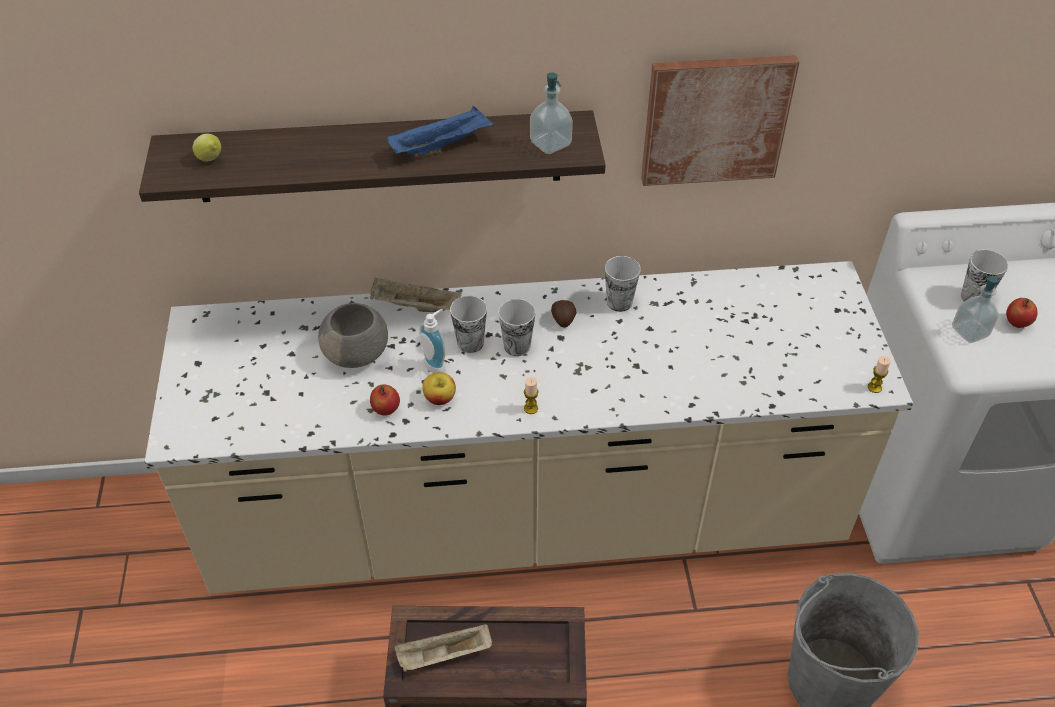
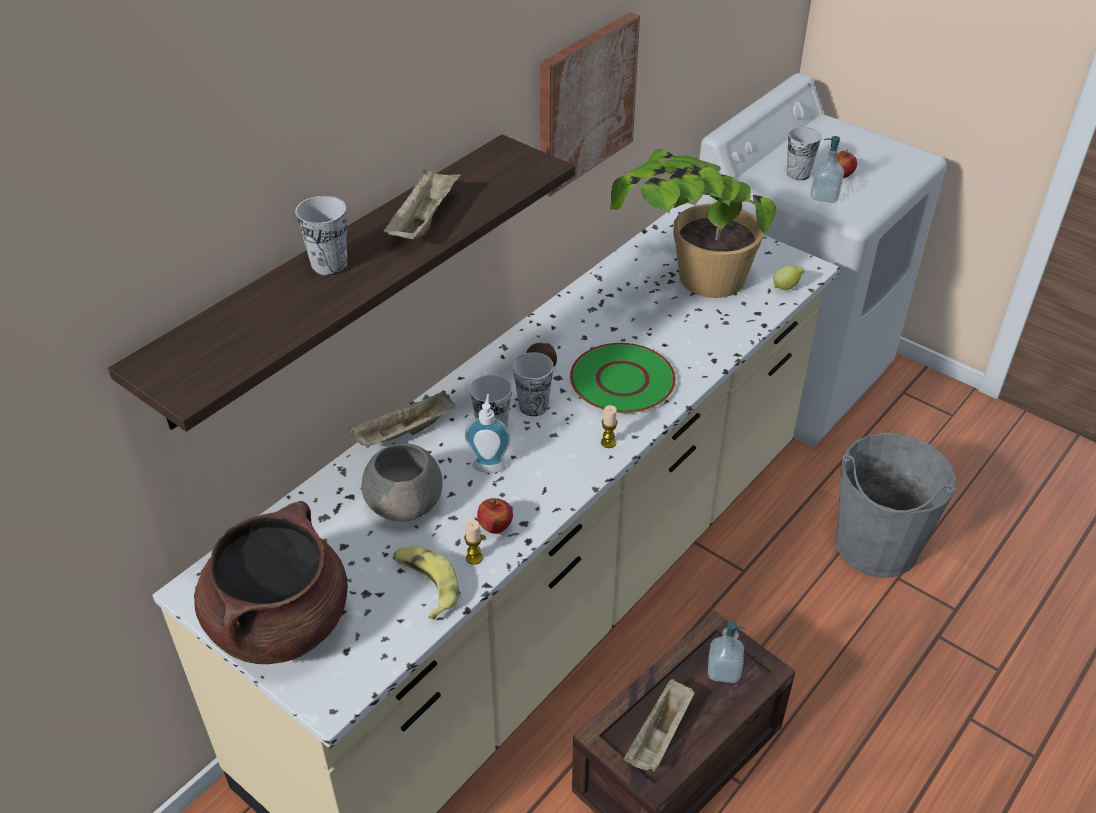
camera: 45 degrees left, 5 degrees down
lemon [193,134,221,162] -> lemon moved to [773,265,805,290]
blue tray [387,106,494,157] -> beige tray [383,170,461,239]
apple [422,372,456,405] -> none
soap dispenser [530,72,573,154] -> soap dispenser moved to [708,621,745,683]
cup [605,256,641,312] -> cup moved to [295,196,347,276]
candle [868,356,891,393] -> candle moved to [464,519,483,565]
none -> brown cooking pot [194,501,348,664]
none -> banana [393,546,459,620]
none -> green plate [570,343,676,413]
none -> potted plant [610,149,776,298]

